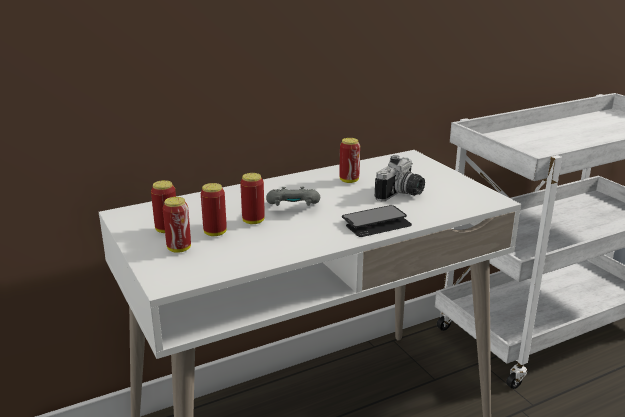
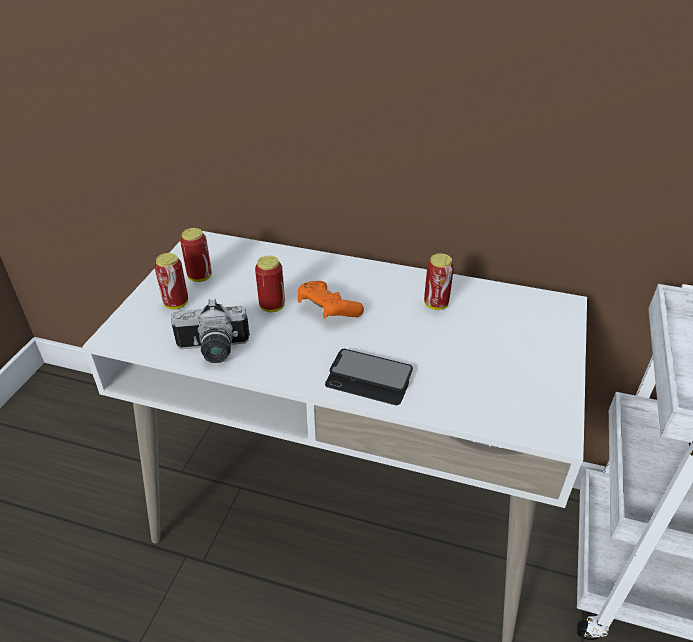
camera: 45 degrees right, 15 degrees up
can [201,183,227,236] -> none
grey game controller [266,187,320,206] -> orange game controller [298,281,364,319]
camera [375,155,425,201] -> camera moved to [171,299,250,363]

